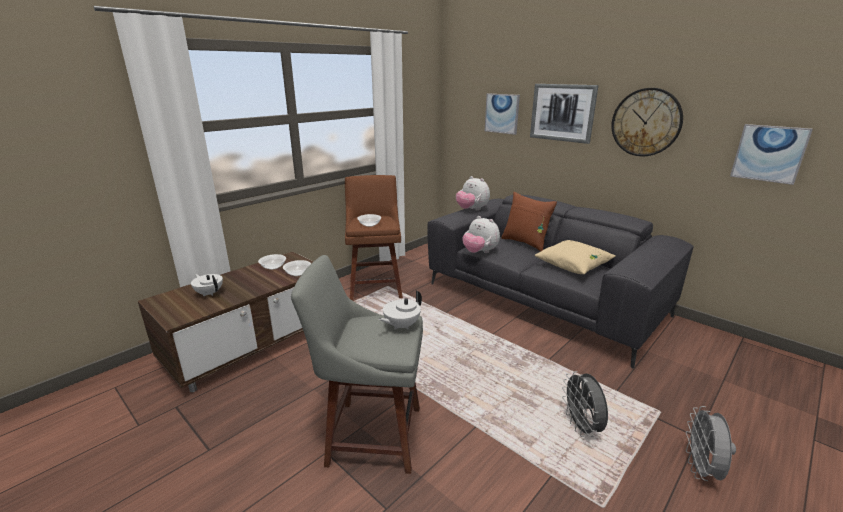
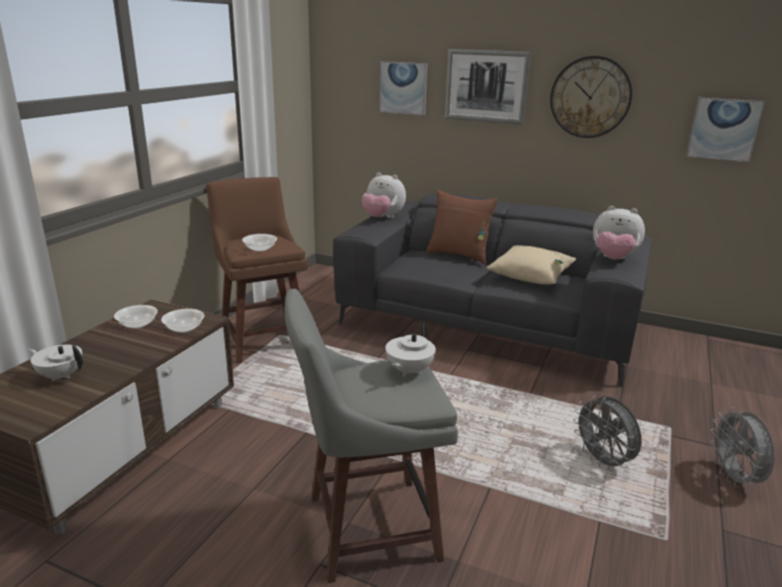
camera: 20 degrees left, 0 degrees up
plush toy [462,216,500,253] -> plush toy moved to [593,206,645,259]

